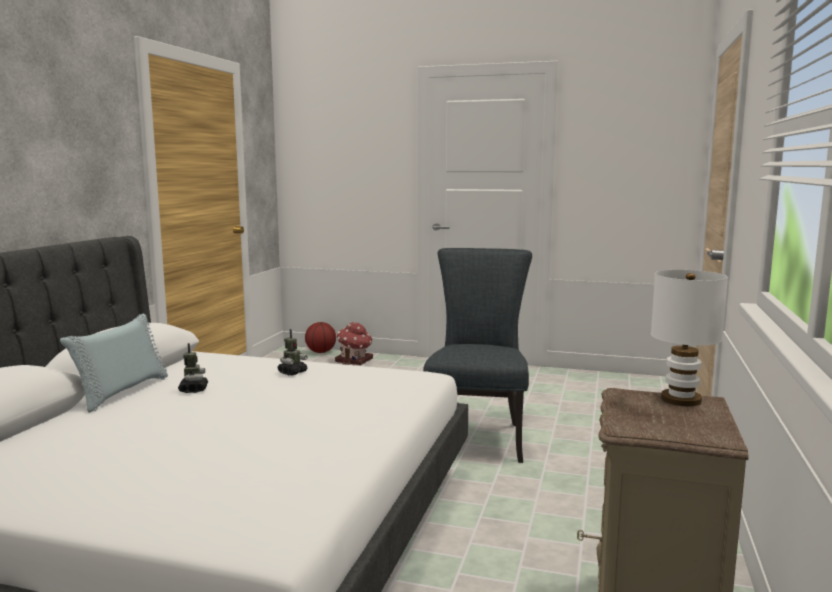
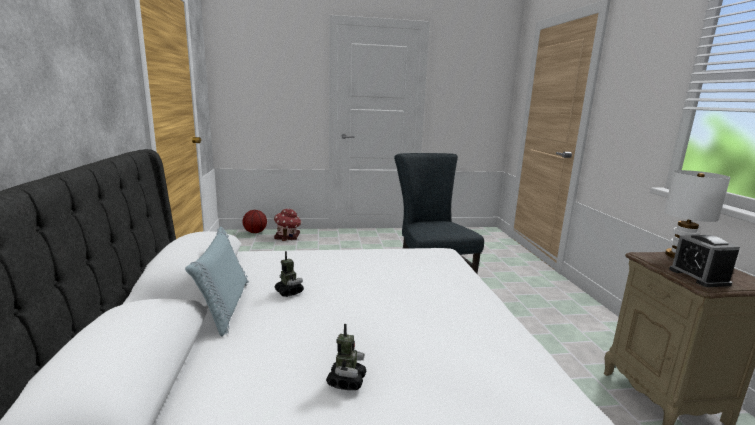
camera: 25 degrees left, 5 degrees up
toy robot [278,329,308,375] -> toy robot moved to [326,324,366,390]
none -> alarm clock [669,235,740,287]

